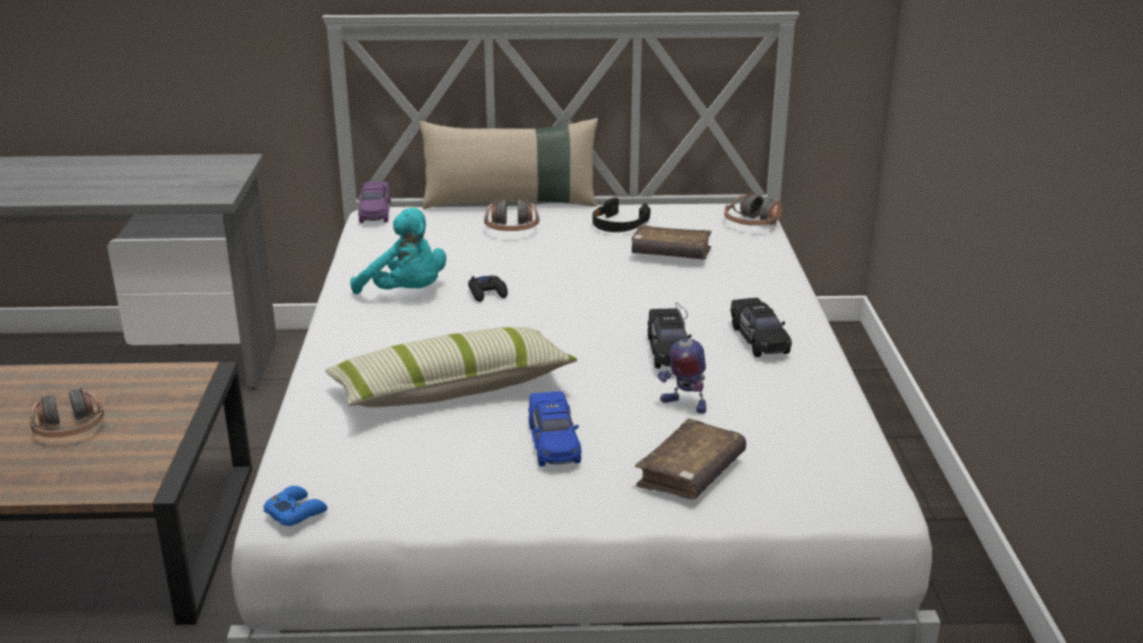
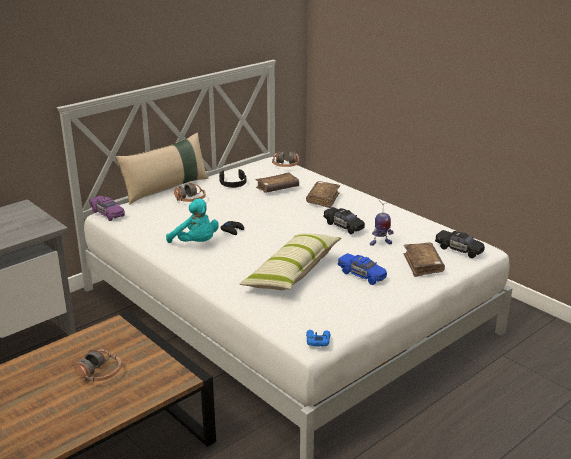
camera: 40 degrees left, 0 degrees up
turquoise plush toy [350,208,446,294] -> turquoise plush toy turned 45 degrees clockwise [166,198,219,243]
black toy car [730,298,792,357] -> black toy car moved to [435,230,485,258]
none -> brown book [306,181,340,208]

